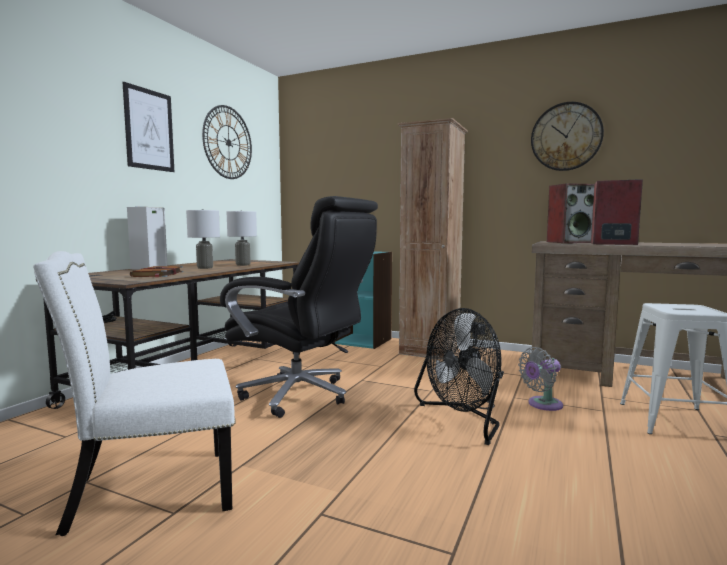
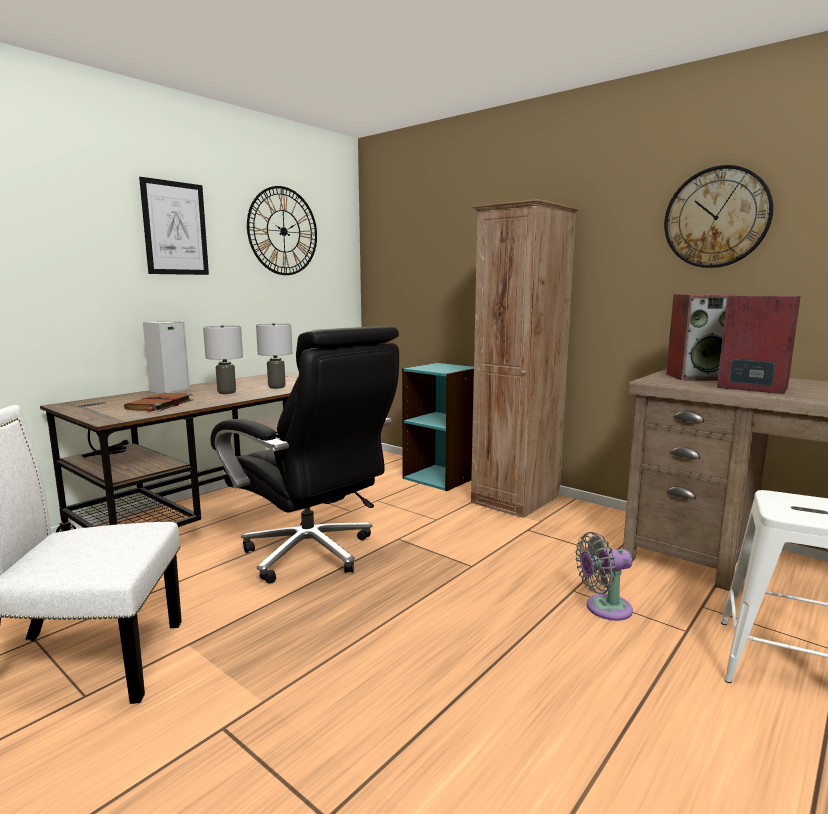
camera: 15 degrees right, 5 degrees up
black fan [414,308,504,445] -> none

